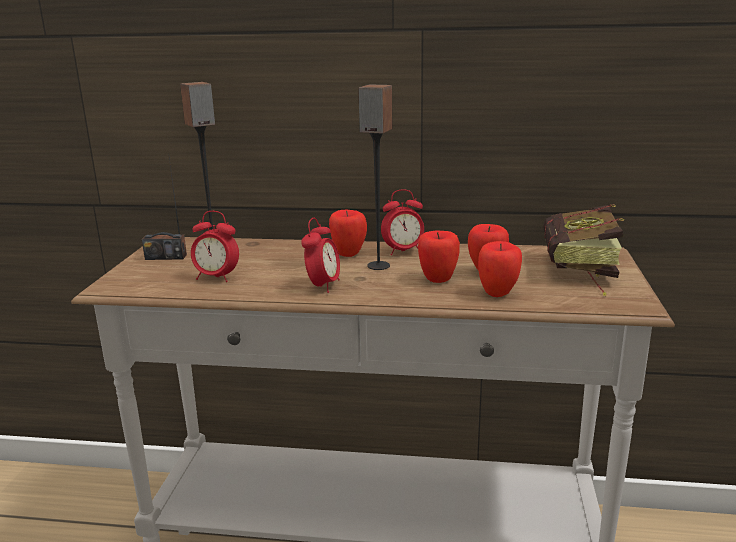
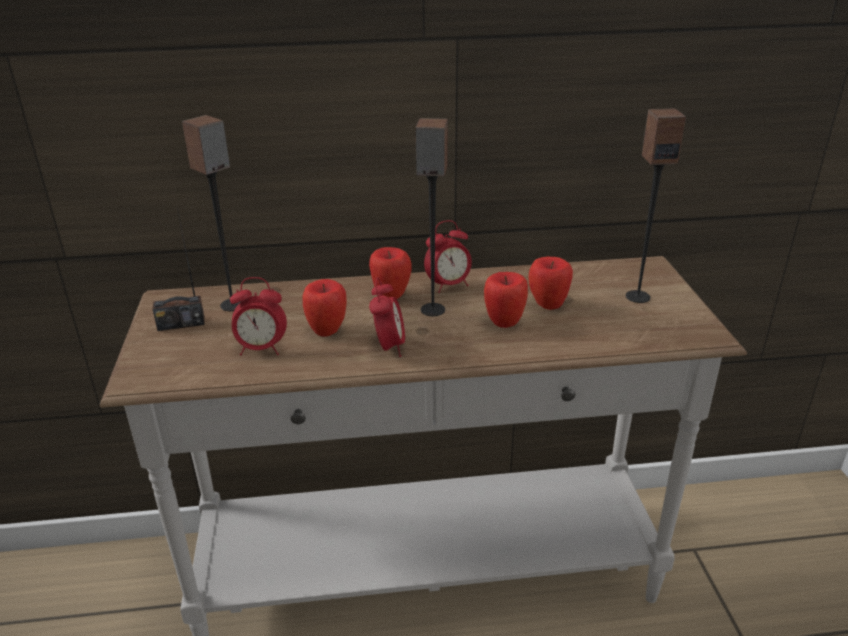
camera: 15 degrees left, 10 degrees up
apple [478,241,522,297] -> apple moved to [303,279,347,337]
book [543,205,624,296] -> speaker [626,108,686,303]

